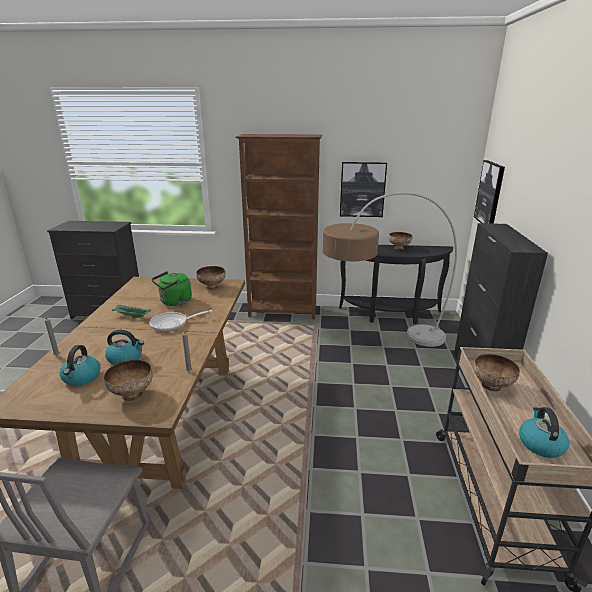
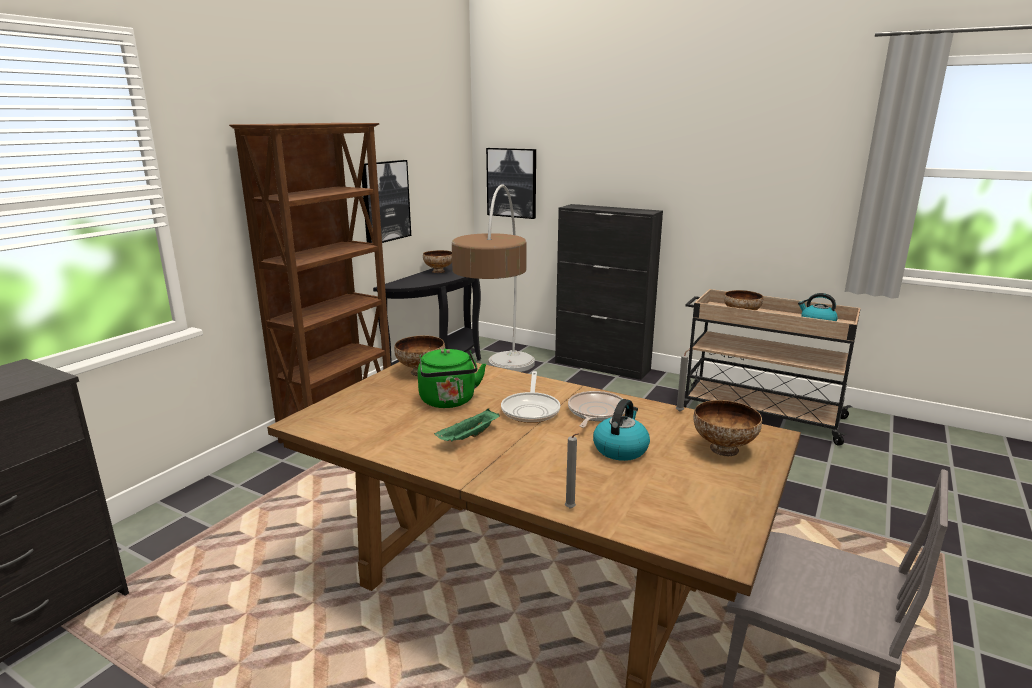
camera: 65 degrees left, 5 degrees down
kettle [60,345,100,386] -> none
none -> frying pan [568,391,625,428]

